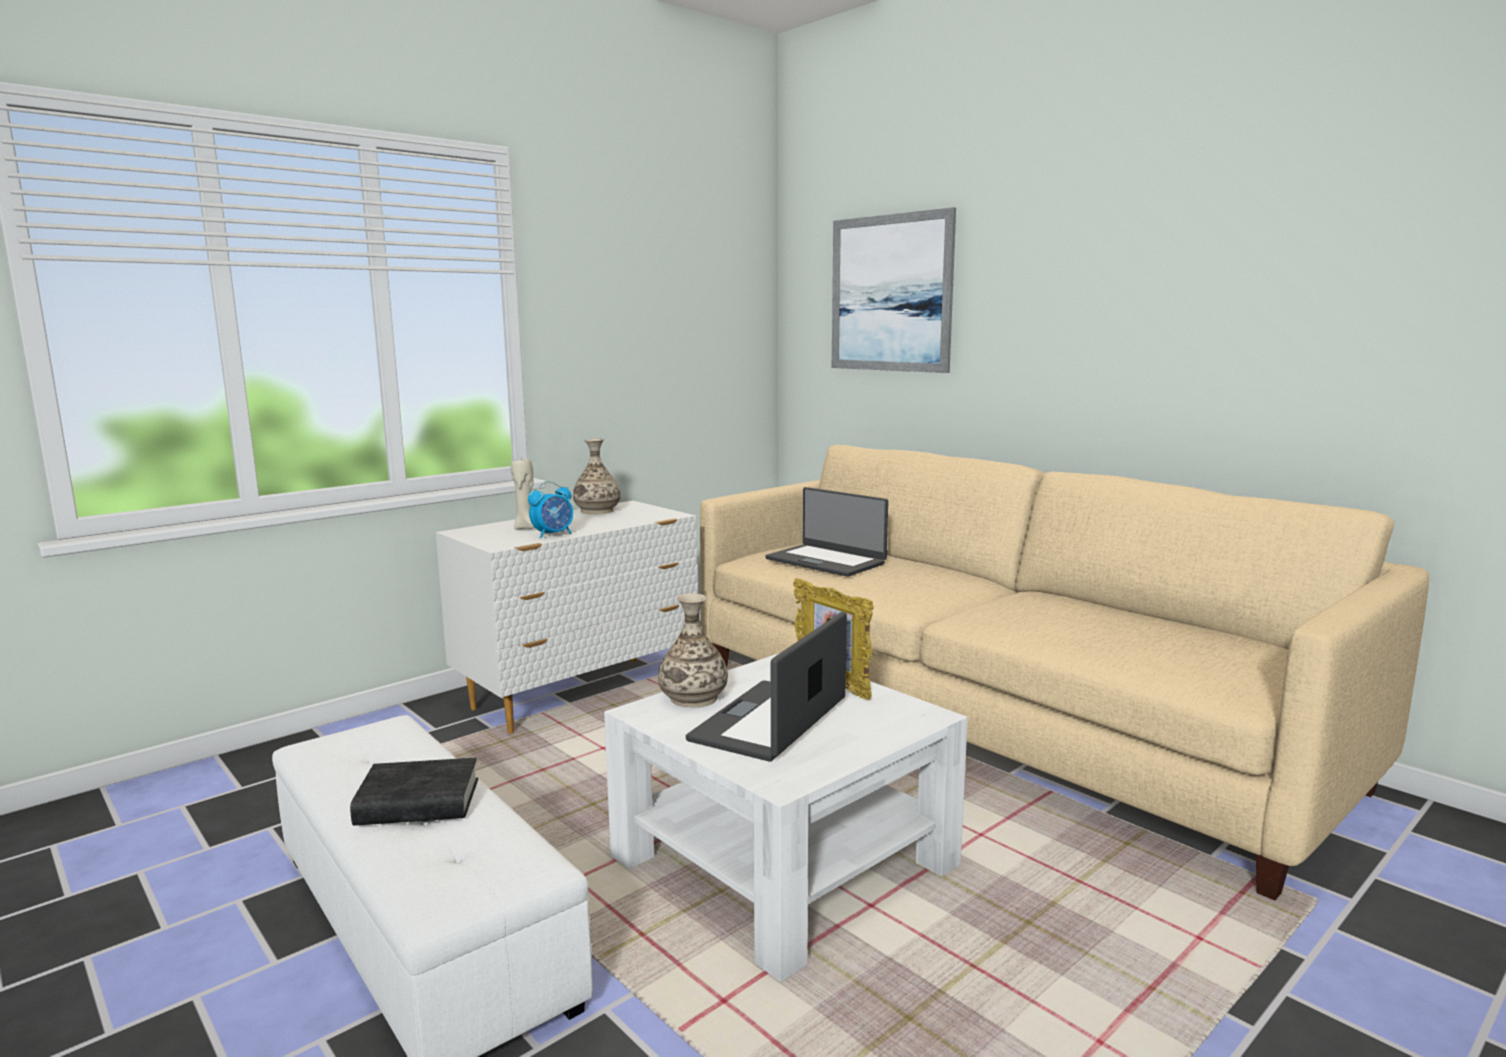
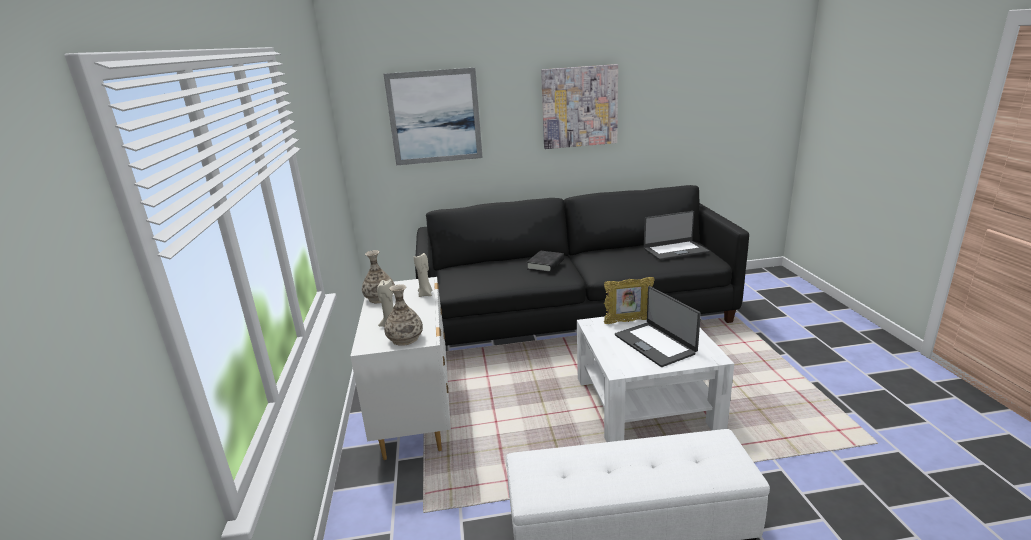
camera: 55 degrees left, 10 degrees up
black book [350,758,478,826] -> black book moved to [527,250,564,272]
alarm clock [528,481,573,538] -> none
vase [658,593,728,707] -> vase moved to [384,284,423,346]
beige sofa [700,445,1429,900] -> black sofa [415,185,749,346]
laptop [765,487,888,577] -> laptop moved to [644,211,709,260]
none -> beige candle [414,253,432,297]
none -> picture [541,64,618,149]

